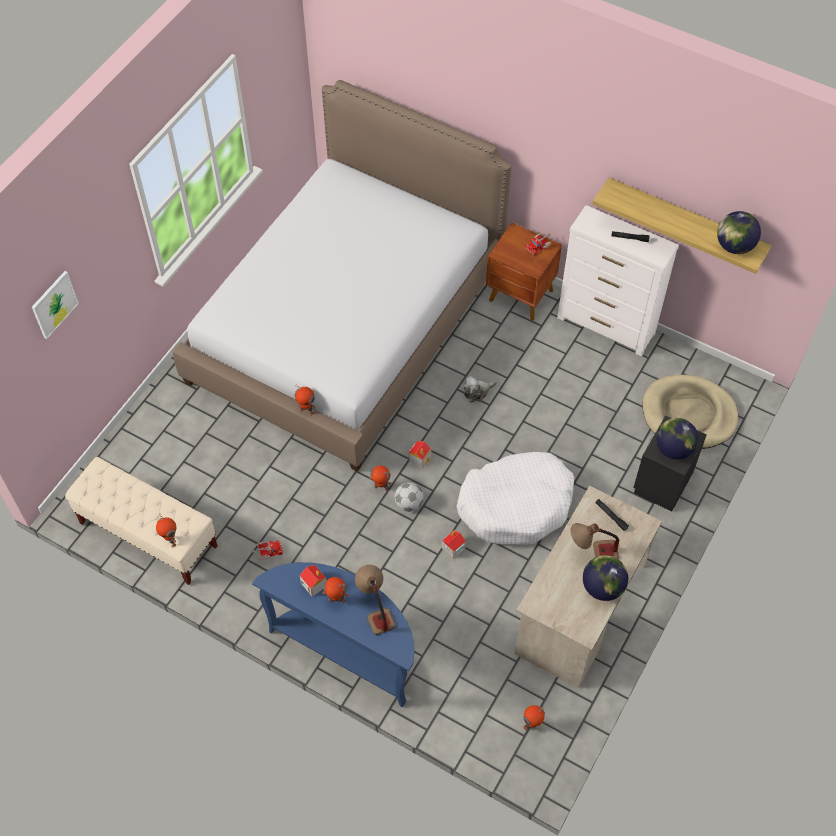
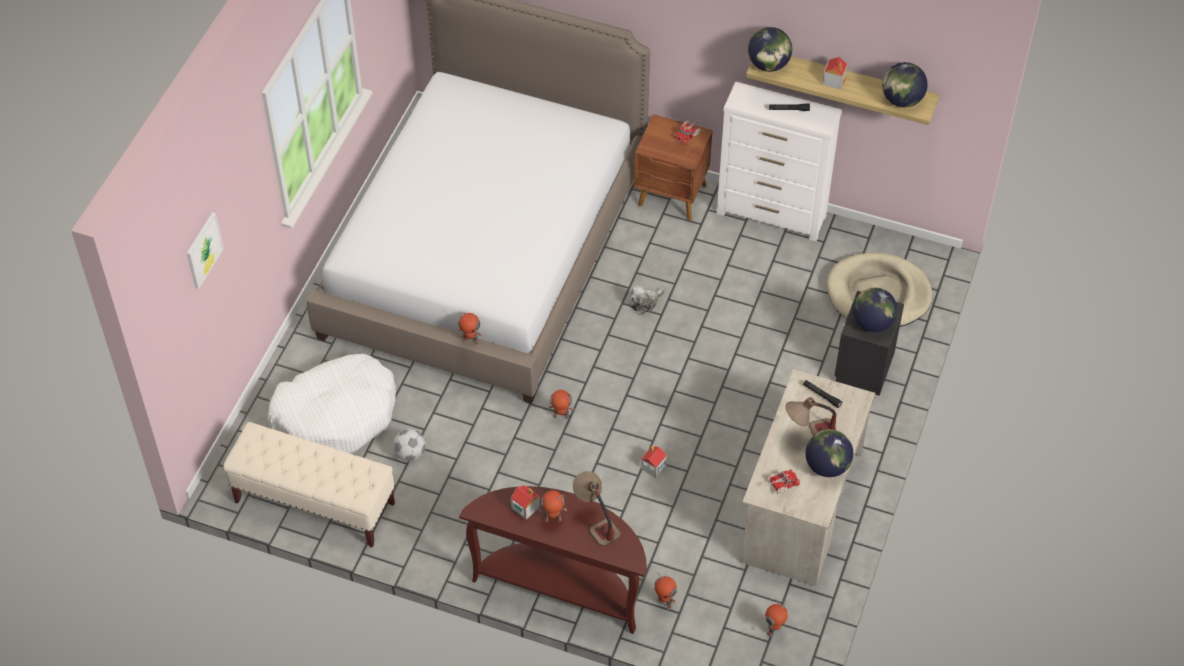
camera: 10 degrees left, 5 degrees down
toy robot [156,515,176,547] -> toy robot moved to [654,572,677,610]
toy truck [251,540,283,560] -> toy truck moved to [765,469,800,494]
blue console table [252,562,414,707] -> brown console table [459,486,647,634]
football [394,482,424,512] -> football moved to [393,429,426,461]
toy house [409,441,431,469] -> toy house moved to [823,57,848,89]
white dog bed [457,452,574,545] -> white dog bed moved to [267,354,396,453]
none -> globe [748,27,792,72]

